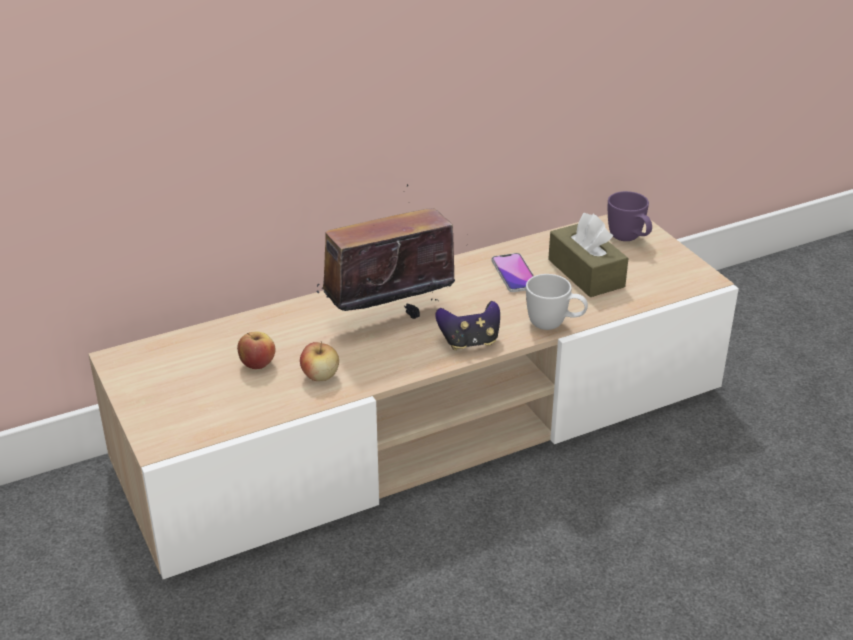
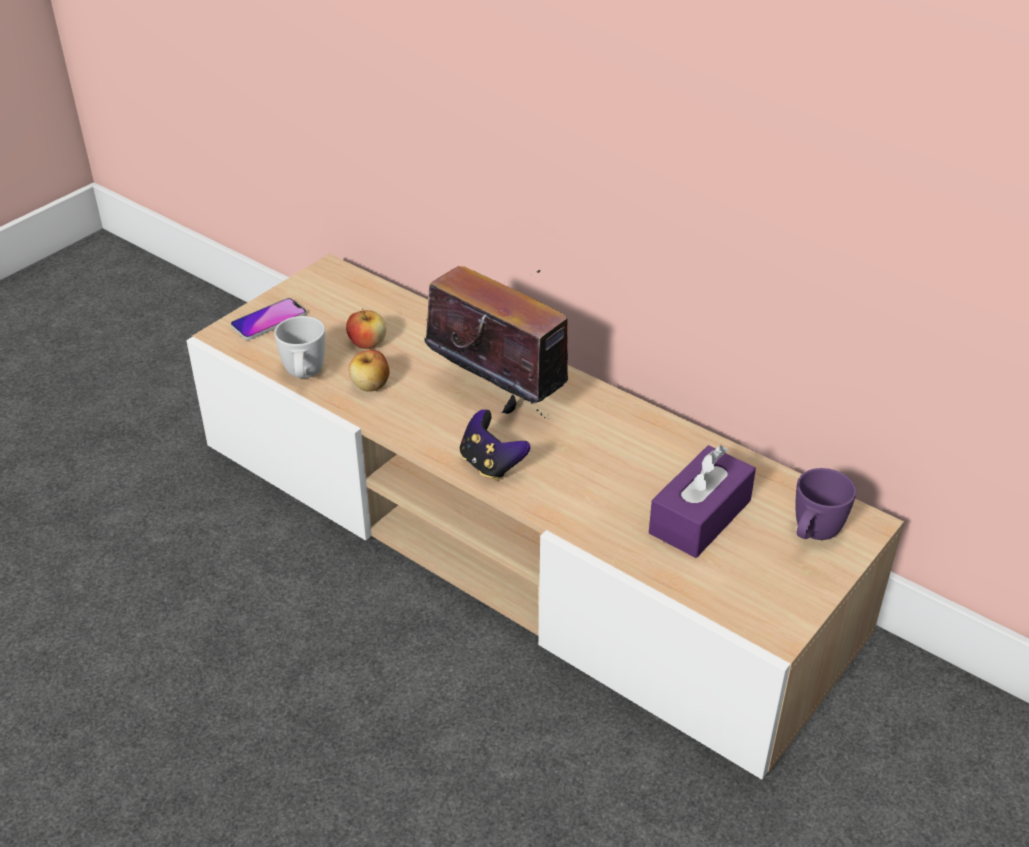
camera: 65 degrees right, 5 degrees up
phone [492,253,534,292] -> phone moved to [230,298,307,340]
white mug [526,274,588,330] -> white mug moved to [274,316,325,378]
brown tissue box [548,213,629,297] -> purple tissue box [649,445,756,558]

